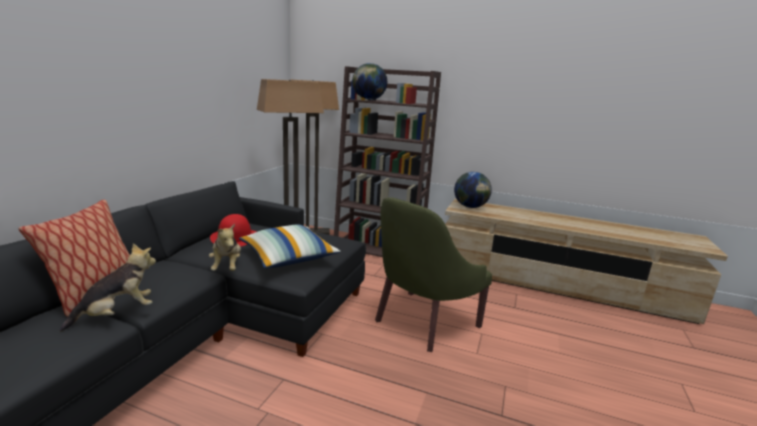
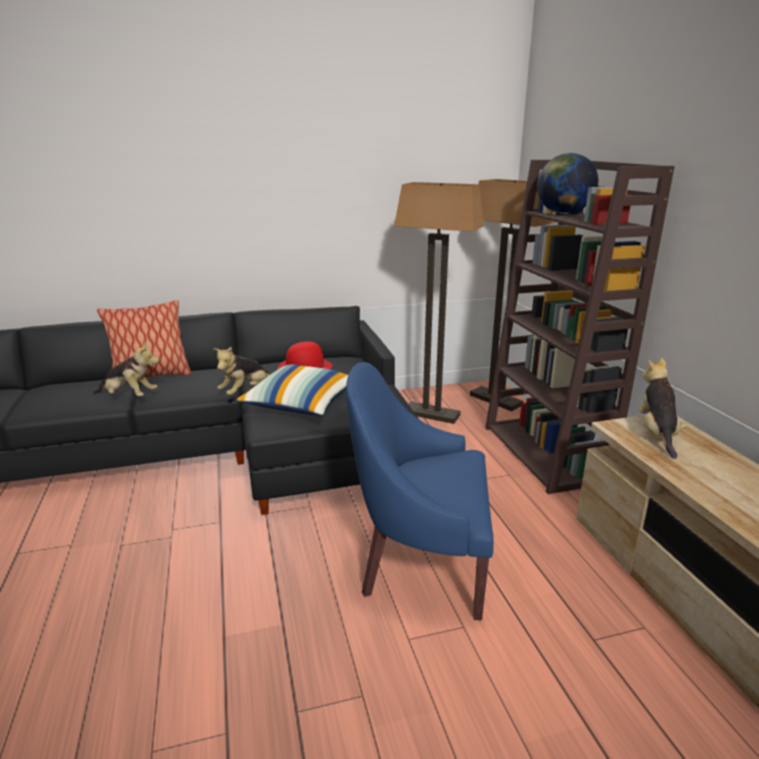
camera: 55 degrees right, 5 degrees up
green armchair [375,198,492,352] -> blue armchair [346,362,494,620]
globe [454,172,492,208] -> plush toy [638,358,687,459]

